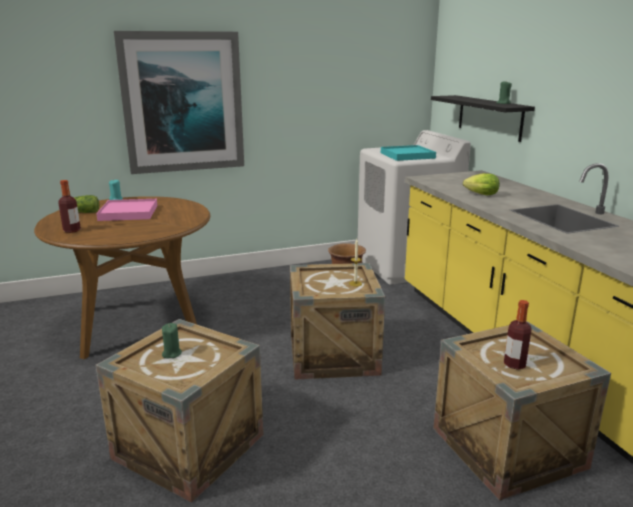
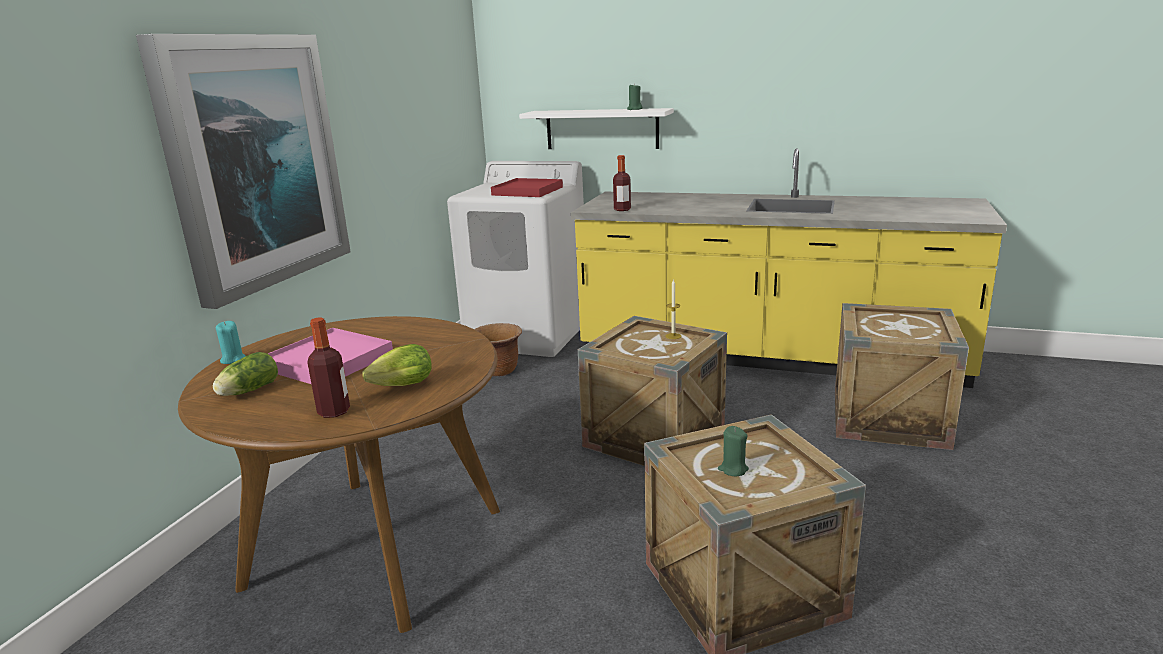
camera: 50 degrees left, 0 degrees up
turquoise tray [381,145,436,161] -> red tray [491,178,563,197]
black shelf [431,95,535,142] -> white shelf [519,108,674,149]
lettuce [463,173,500,195] -> lettuce moved to [363,344,432,386]
bottle [504,300,532,370] -> bottle moved to [613,155,631,211]

